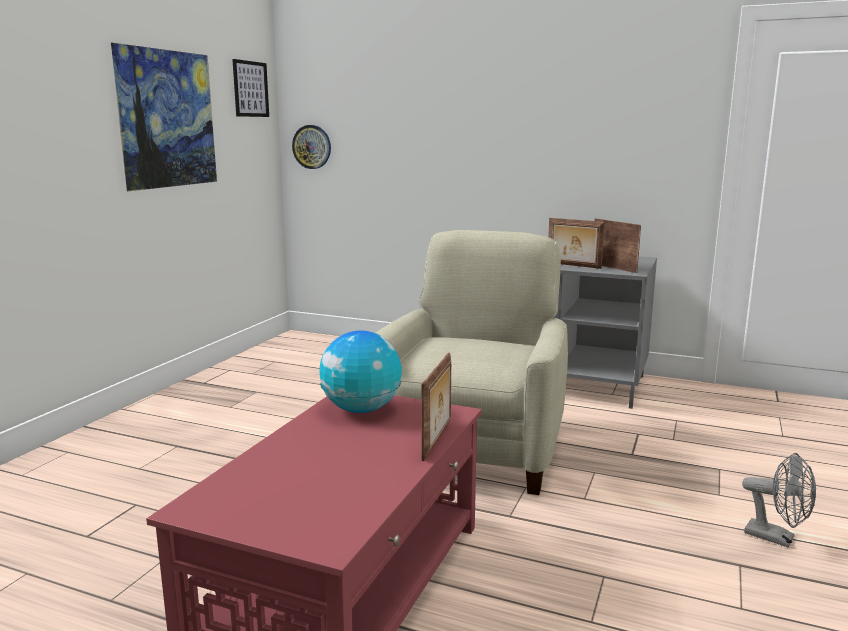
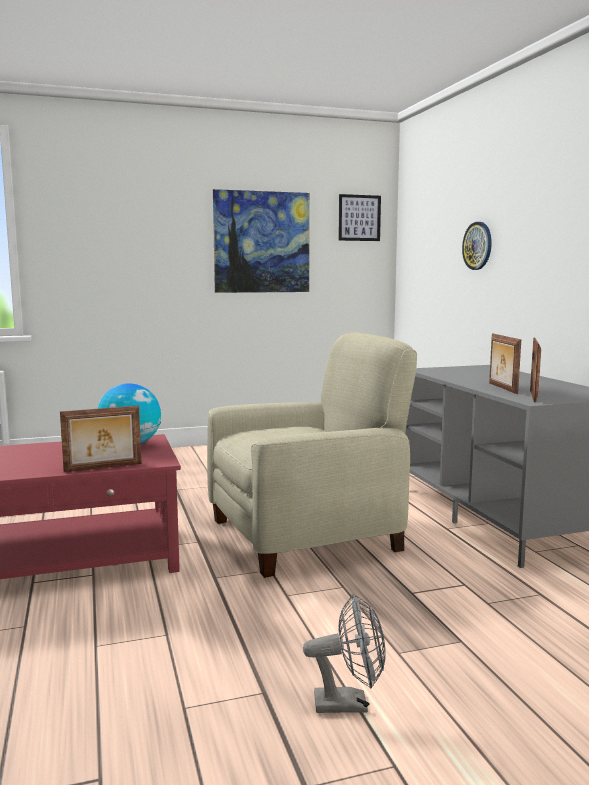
camera: 50 degrees right, 5 degrees down
wall clock [292,125,331,169] -> wall clock moved to [462,222,492,270]
grey fan [742,453,816,548] -> grey fan turned 90 degrees counterclockwise [303,594,386,713]

